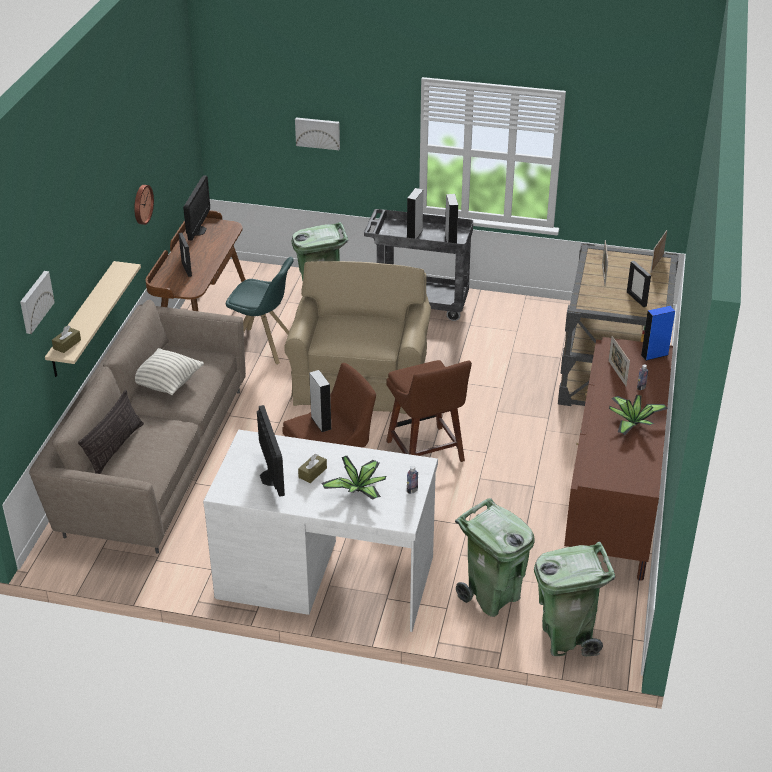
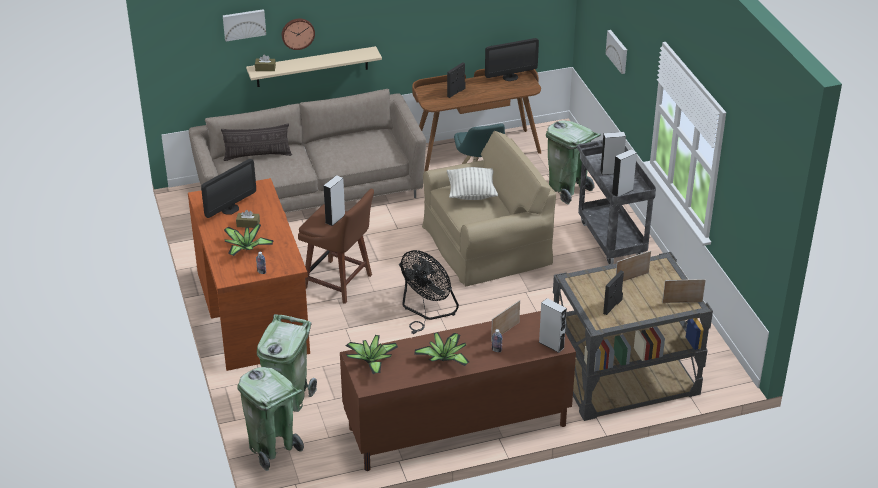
camera: 60 degrees right, 0 degrees up
wall clock [134,185,154,225] -> wall clock moved to [282,18,315,50]
pillow [135,348,204,395] -> pillow moved to [447,167,498,200]
white desk [203,430,438,632] -> brown desk [188,178,310,371]
brown stool [386,360,472,462] -> black fan [399,250,459,334]
blue speaker [641,306,675,361] -> grey speaker [539,298,567,353]
none -> potted plant [345,335,398,374]

